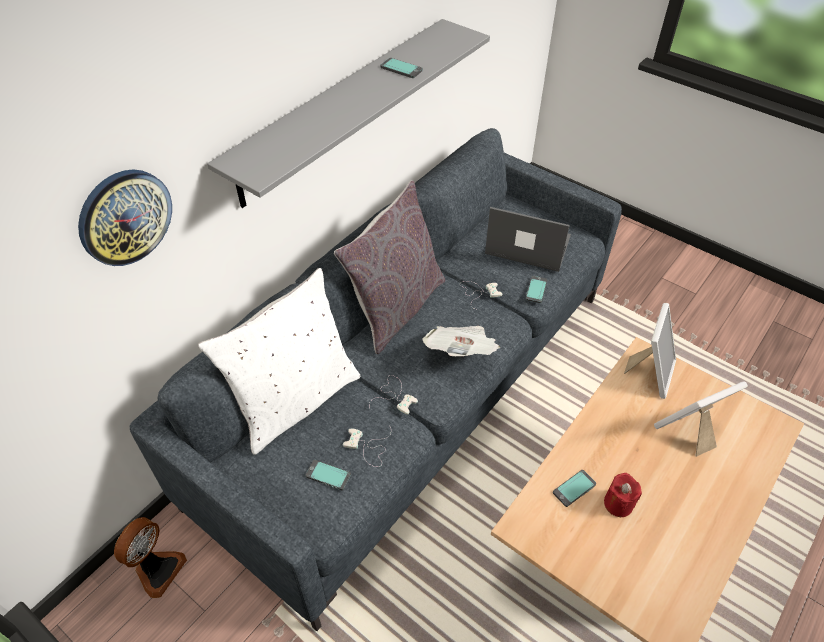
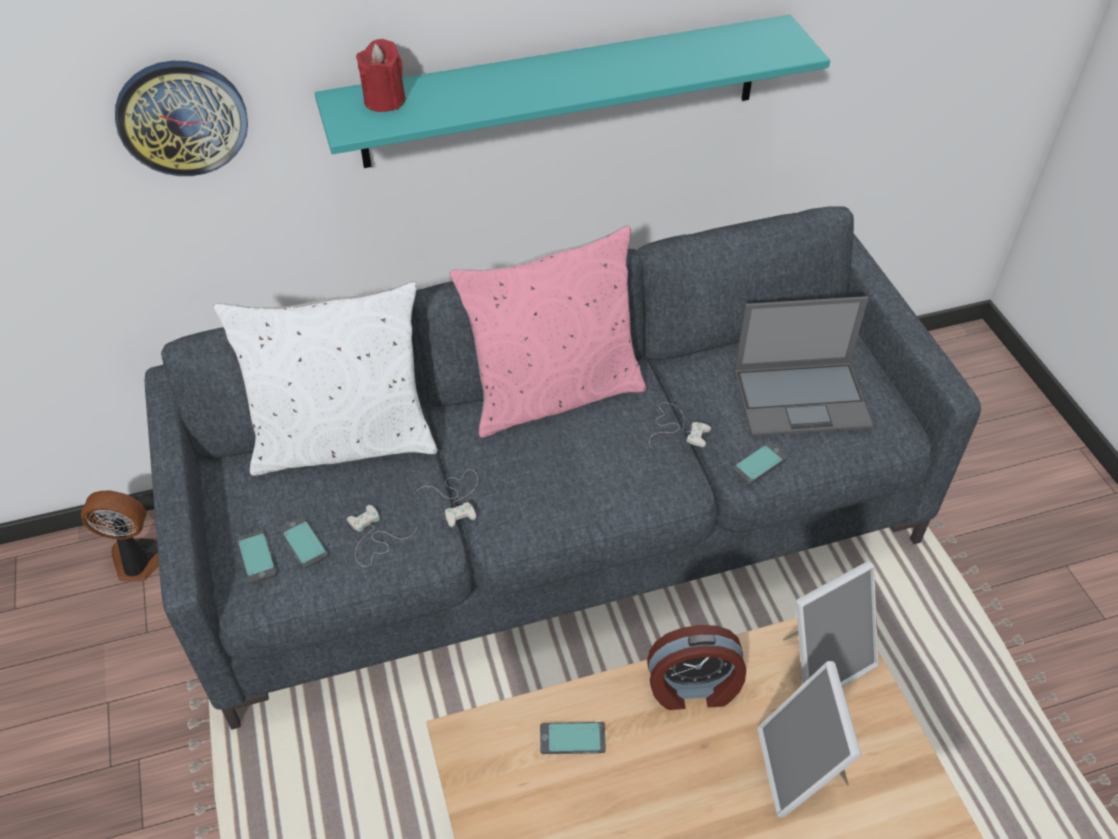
camera: 35 degrees right, 0 degrees up
fan [114,517,187,598] -> fan turned 150 degrees counterclockwise [81,491,159,581]
grey shelf [207,19,490,208] -> turquoise shelf [315,15,830,168]
grey pillow [334,180,445,354] -> pink pillow [449,225,646,438]
phone [380,58,423,78] -> phone moved to [237,530,277,584]
newspaper [422,326,500,356] -> none
laptop [485,207,571,272] -> laptop turned 120 degrees clockwise [734,296,873,436]
red candle [604,473,642,517] -> red candle moved to [356,39,406,112]
picture frame [654,381,748,457] -> picture frame turned 105 degrees counterclockwise [758,661,861,818]
none -> alarm clock [647,625,746,710]

